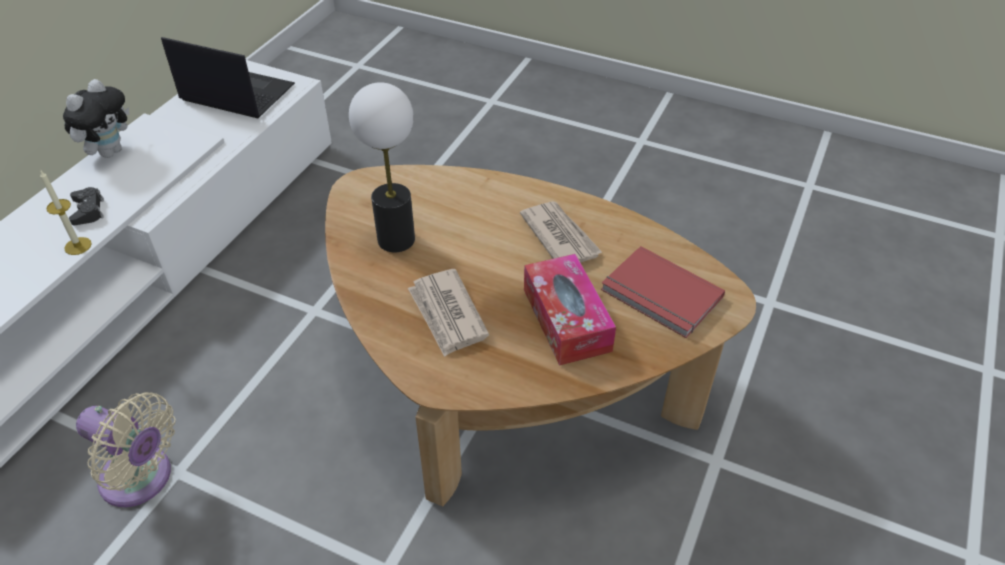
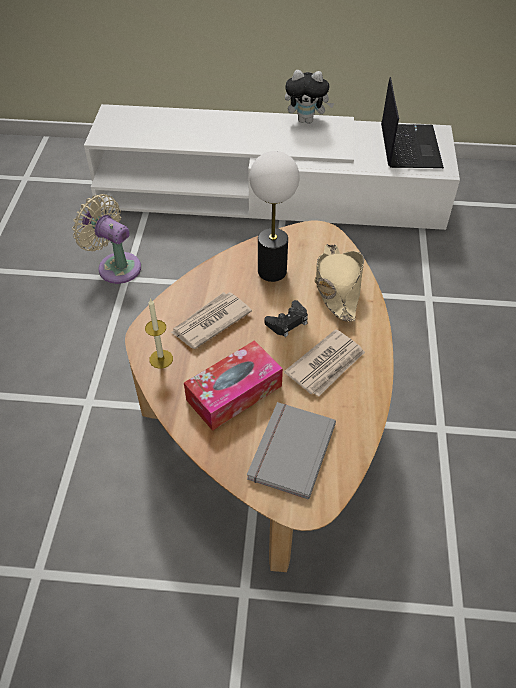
camera: 70 degrees right, 5 degrees up
candle [40,171,92,255] -> candle moved to [145,298,173,369]
black game controller [69,187,104,225] -> black game controller moved to [264,300,308,337]
beige fan [76,392,176,507] -> beige fan turned 120 degrees clockwise [72,194,141,284]
red book [601,246,725,338] -> grey book [247,402,336,499]
none -> beige hat [315,244,364,322]

